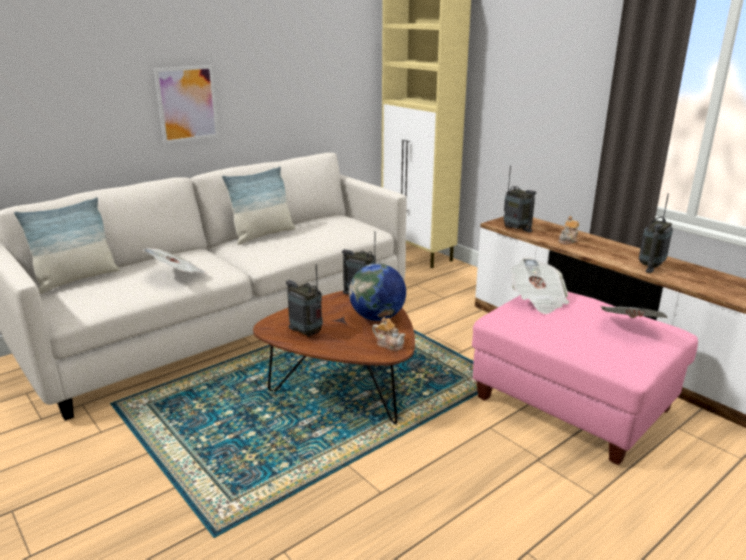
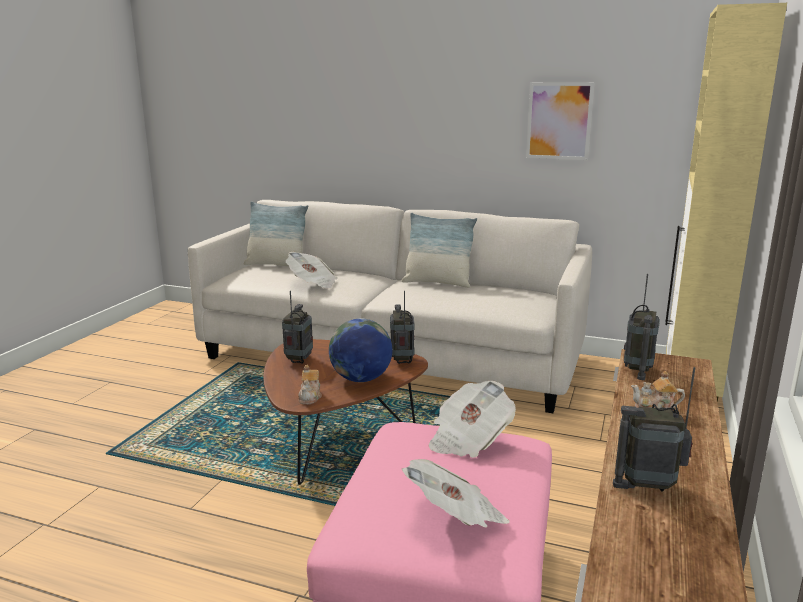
camera: 60 degrees right, 5 degrees down
picture [154,65,219,144] -> picture moved to [526,82,595,160]

